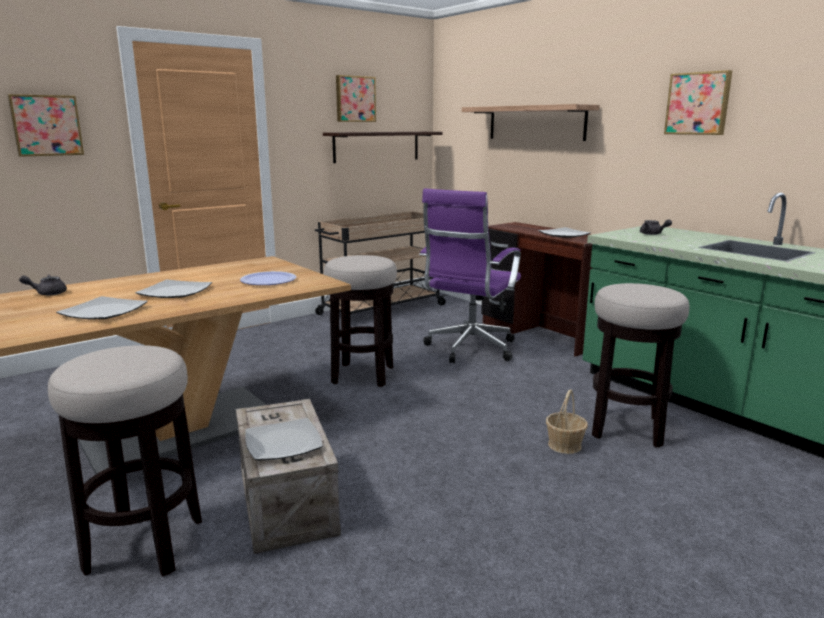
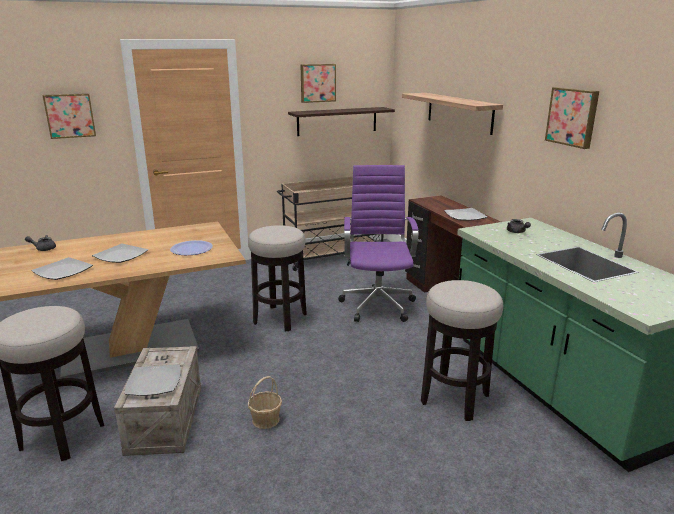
camera: 15 degrees right, 5 degrees up
purple office chair [419,188,521,363] -> purple office chair turned 135 degrees clockwise [338,165,419,322]
basket [546,389,588,454] -> basket moved to [248,376,282,429]

